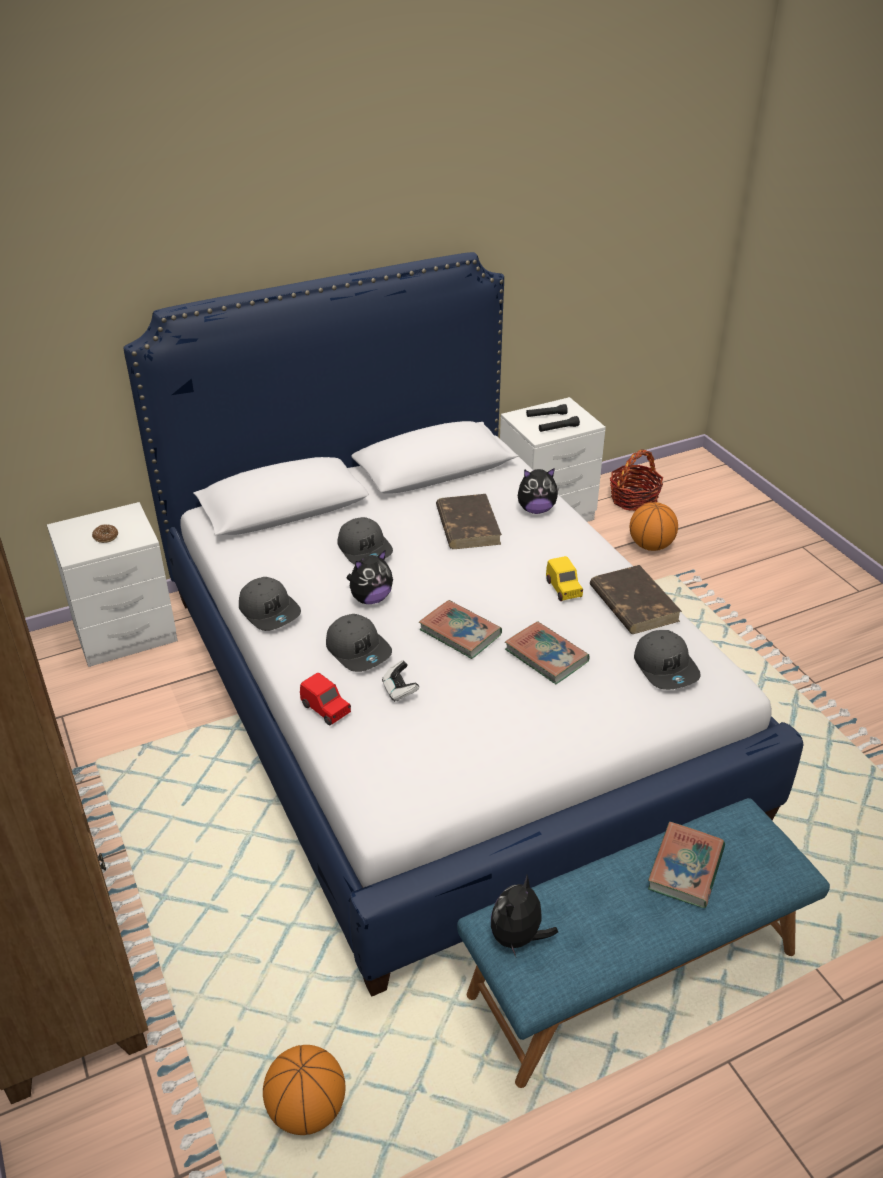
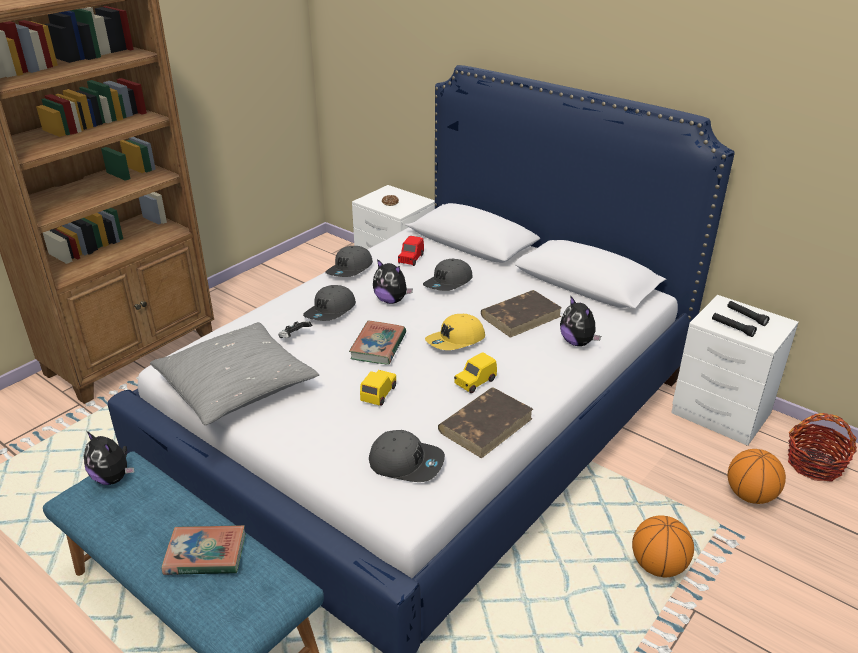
camera: 65 degrees right, 5 degrees down
basketball [263,1045,346,1135] -> basketball moved to [632,515,694,577]
red toy car [300,673,351,725] -> red toy car moved to [398,236,424,266]
plush toy [491,875,558,957] -> plush toy turned 150 degrees counterclockwise [83,431,135,485]
book [505,621,590,684] -> yellow toy car [360,370,396,405]
grey cap [634,630,701,690] -> grey cap turned 120 degrees counterclockwise [369,430,445,482]
none -> grey pillow [150,322,319,425]
none -> yellow cap [425,314,485,350]

